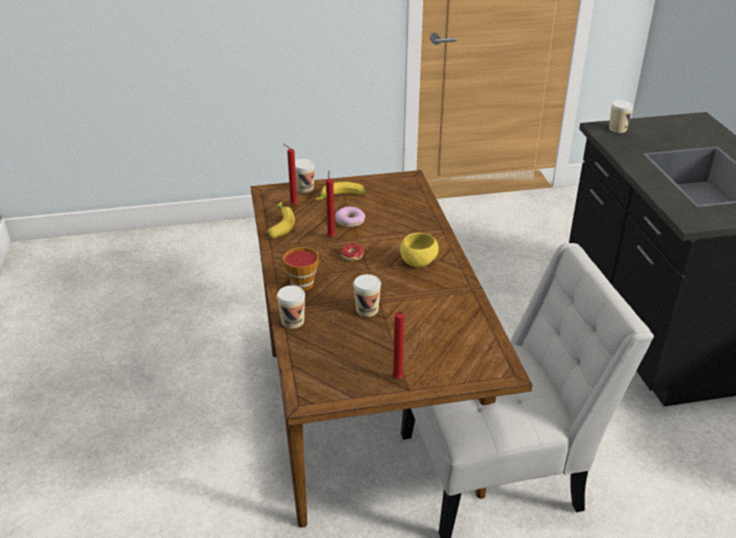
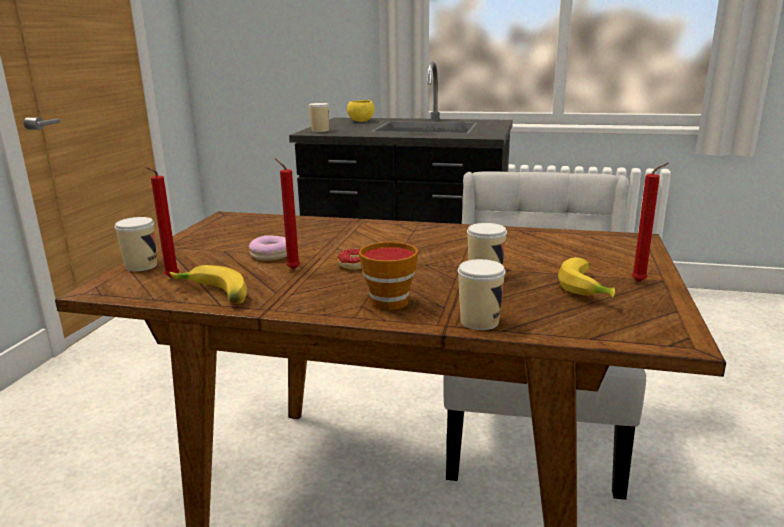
camera: 65 degrees left, 15 degrees down
banana [315,182,365,200] -> banana moved to [558,257,615,298]
yellow bowl [400,233,439,267] -> yellow bowl moved to [347,100,375,122]

